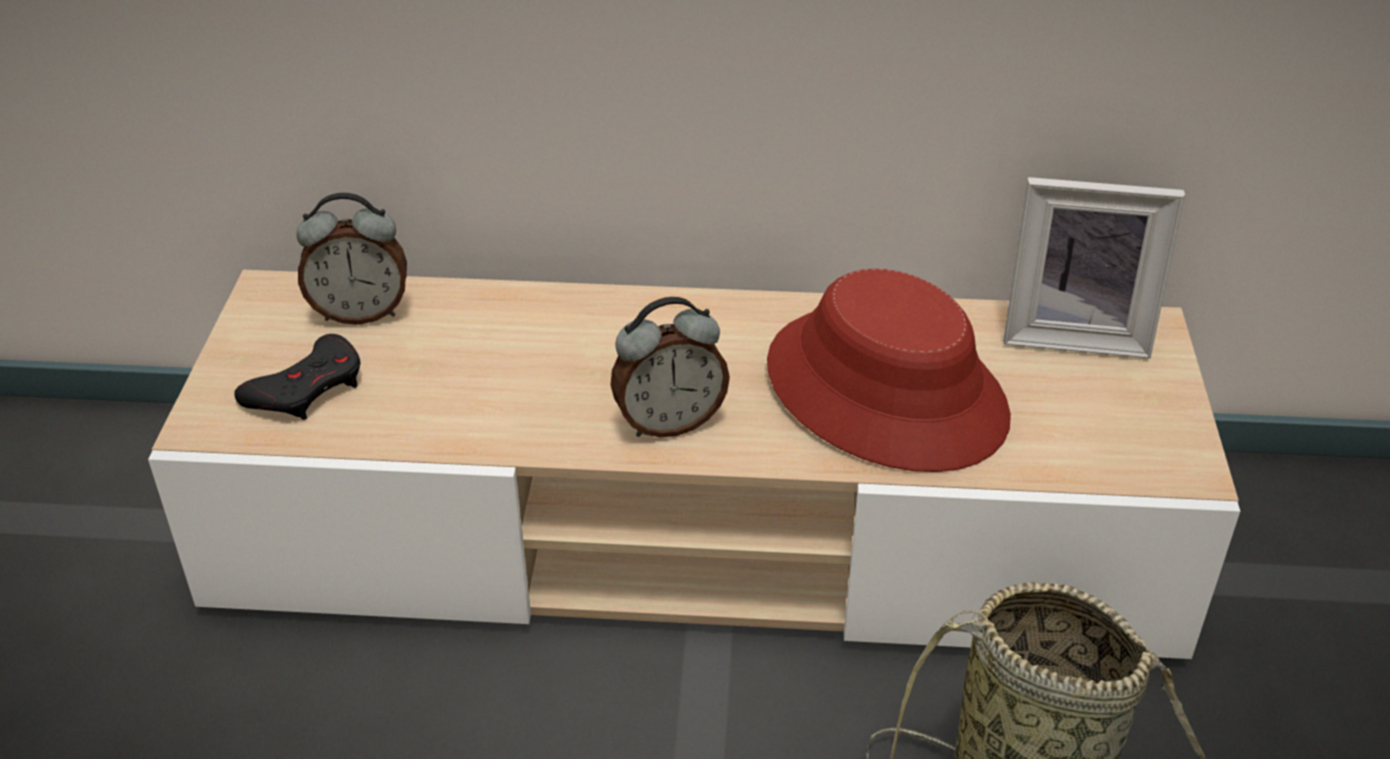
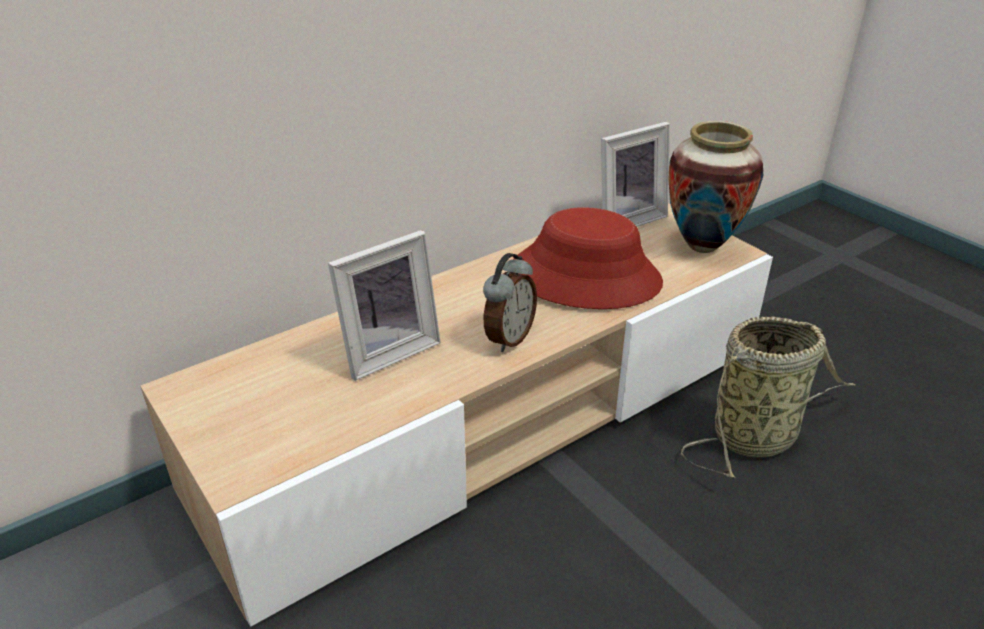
camera: 40 degrees left, 5 degrees down
black game controller [234,334,360,420] -> none
alarm clock [297,193,407,325] -> none
none -> picture frame [328,230,441,381]
none -> vase [669,121,763,253]

